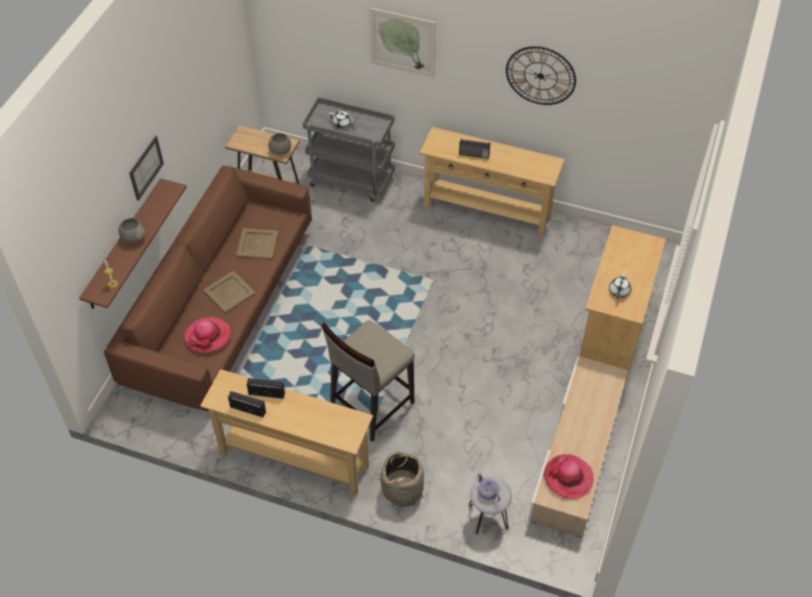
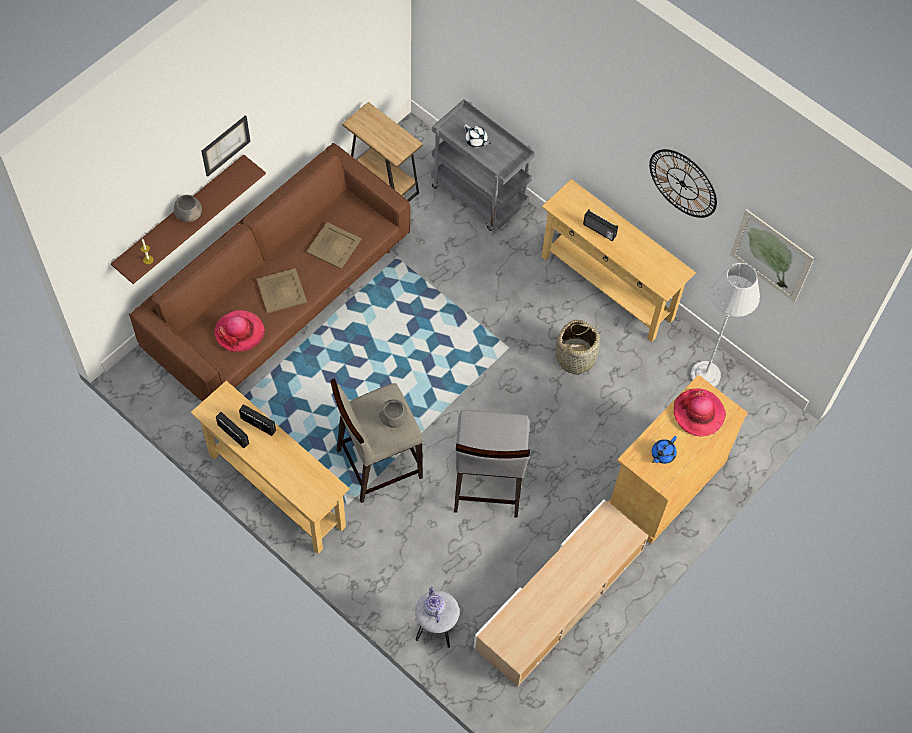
camera: 20 degrees right, 10 degrees up
grey bowl [268,133,291,155] -> grey bowl moved to [379,399,408,428]
picture [369,8,436,78] -> picture moved to [730,209,814,303]
basket [380,452,424,507] -> basket moved to [556,320,600,375]
hat [544,454,594,499] -> hat moved to [674,388,726,436]
white teapot [609,272,631,298] -> blue teapot [652,436,677,464]
none -> grey stool [454,410,530,518]
none -> grey floor lamp [691,263,760,387]

